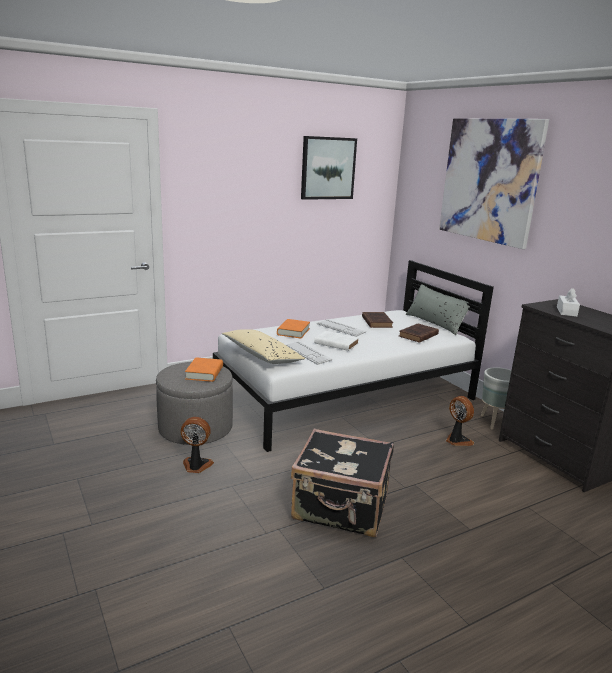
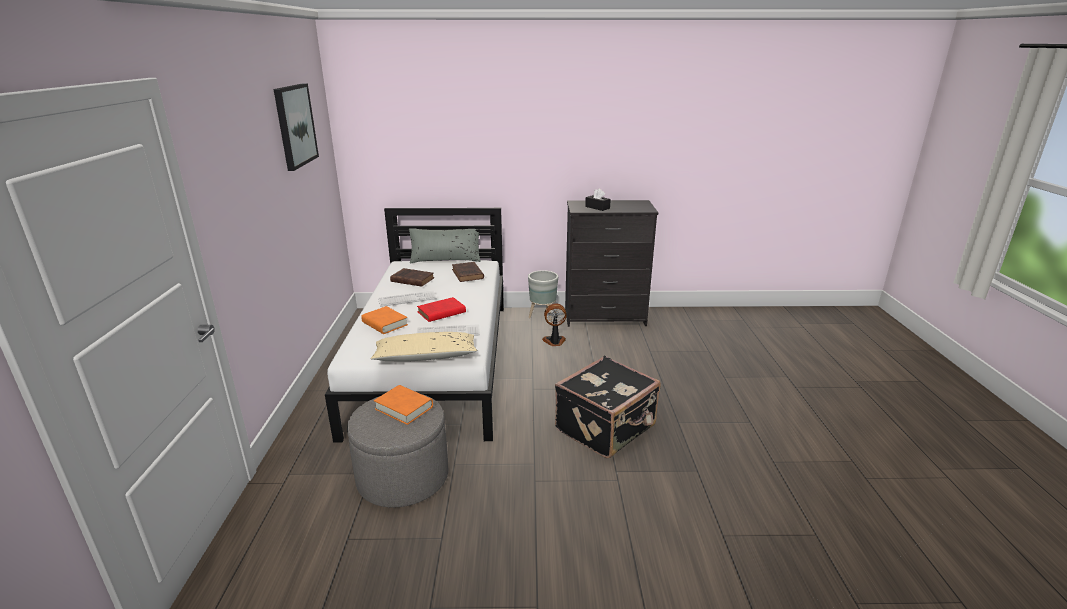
camera: 60 degrees left, 5 degrees up
fan [180,417,214,473] -> none
white book [314,331,359,351] -> red book [417,297,466,322]
picture [439,118,549,249] -> none
white tissue box [557,288,580,317] -> black tissue box [585,189,611,211]

